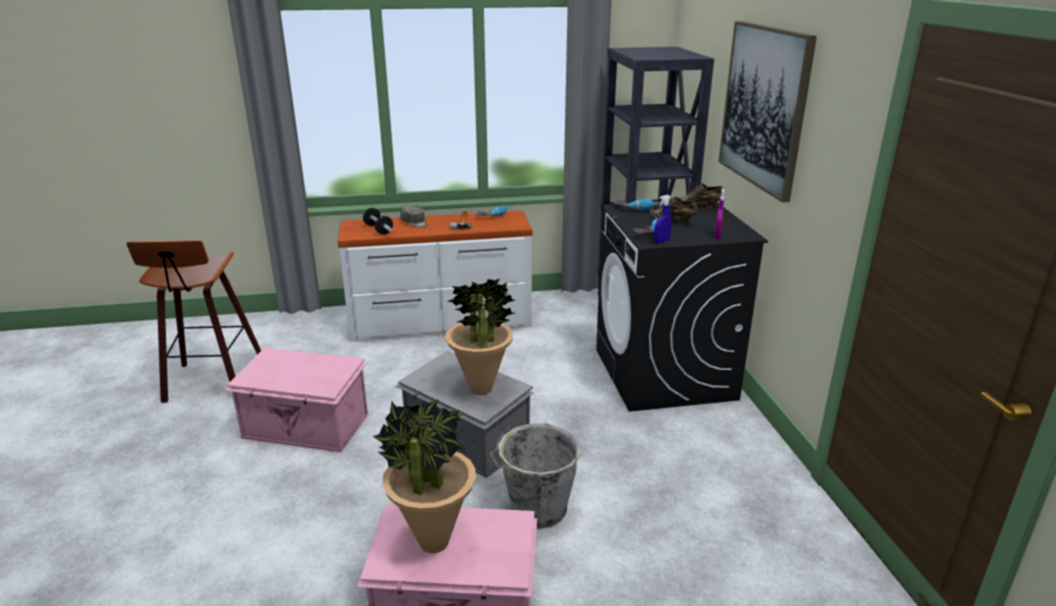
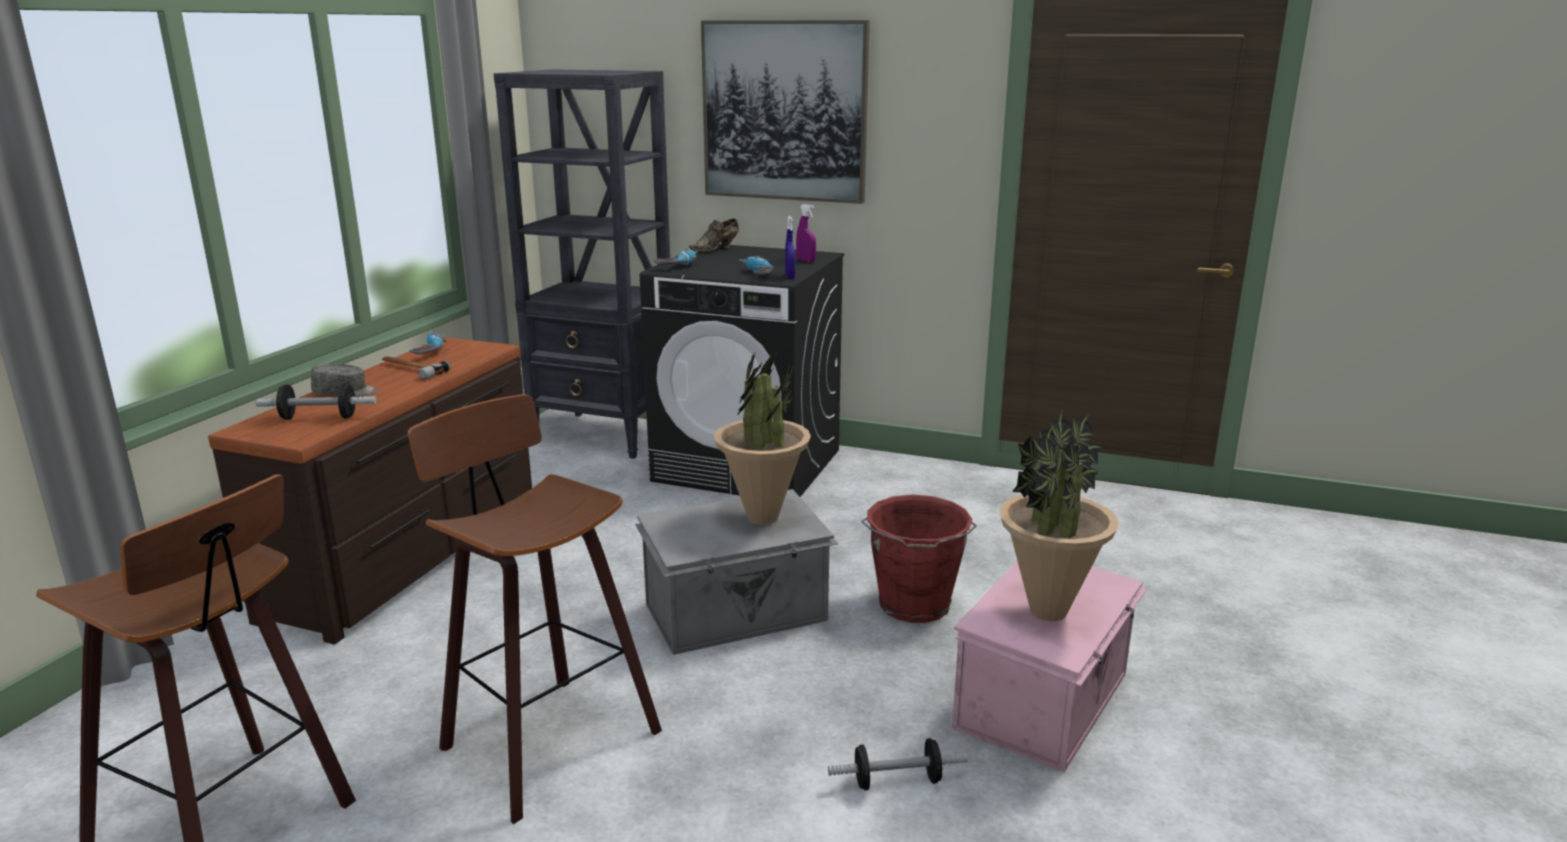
camera: 60 degrees left, 5 degrees down
pink storage box [224,347,368,452] -> stool [408,394,662,824]
white dresser [338,211,533,342] -> brown dresser [208,337,532,644]
grey bucket [489,423,581,529] -> red bucket [861,495,977,623]
brown shoe [649,197,697,224] -> none
none -> dumbbell [828,738,968,790]

